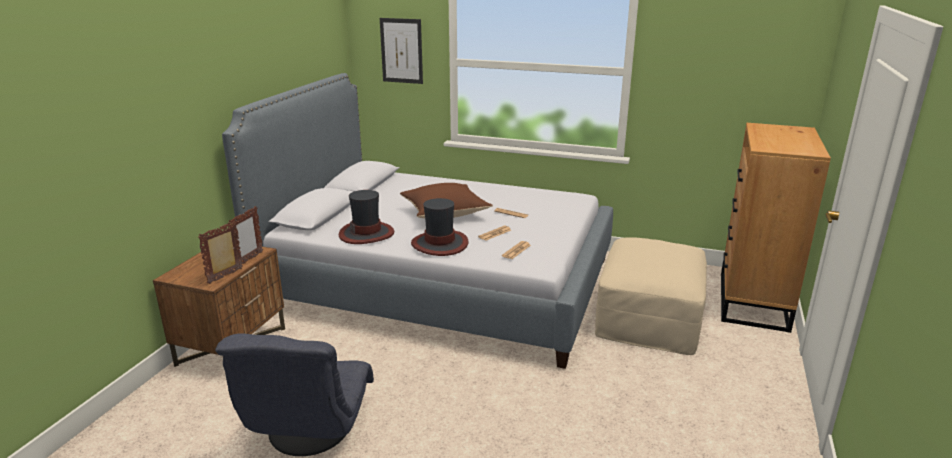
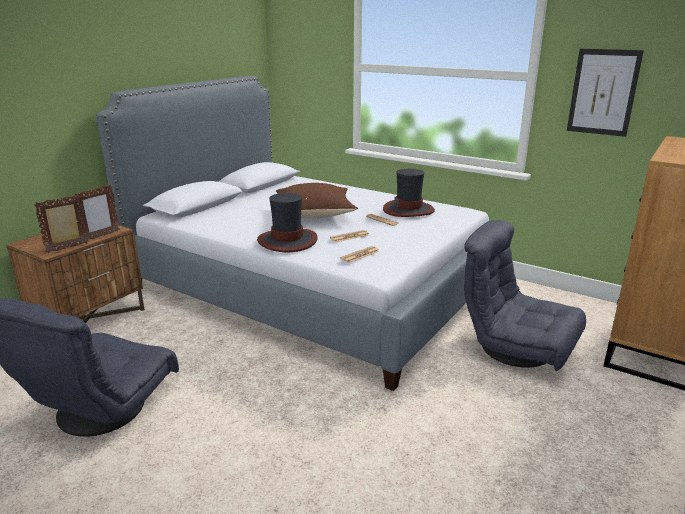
camera: 15 degrees right, 0 degrees up
hat [339,190,394,244] -> hat moved to [383,169,435,217]
picture [380,18,423,84] -> picture moved to [567,49,644,137]
beige ottoman [595,237,707,355] -> grey armchair [464,220,586,371]

